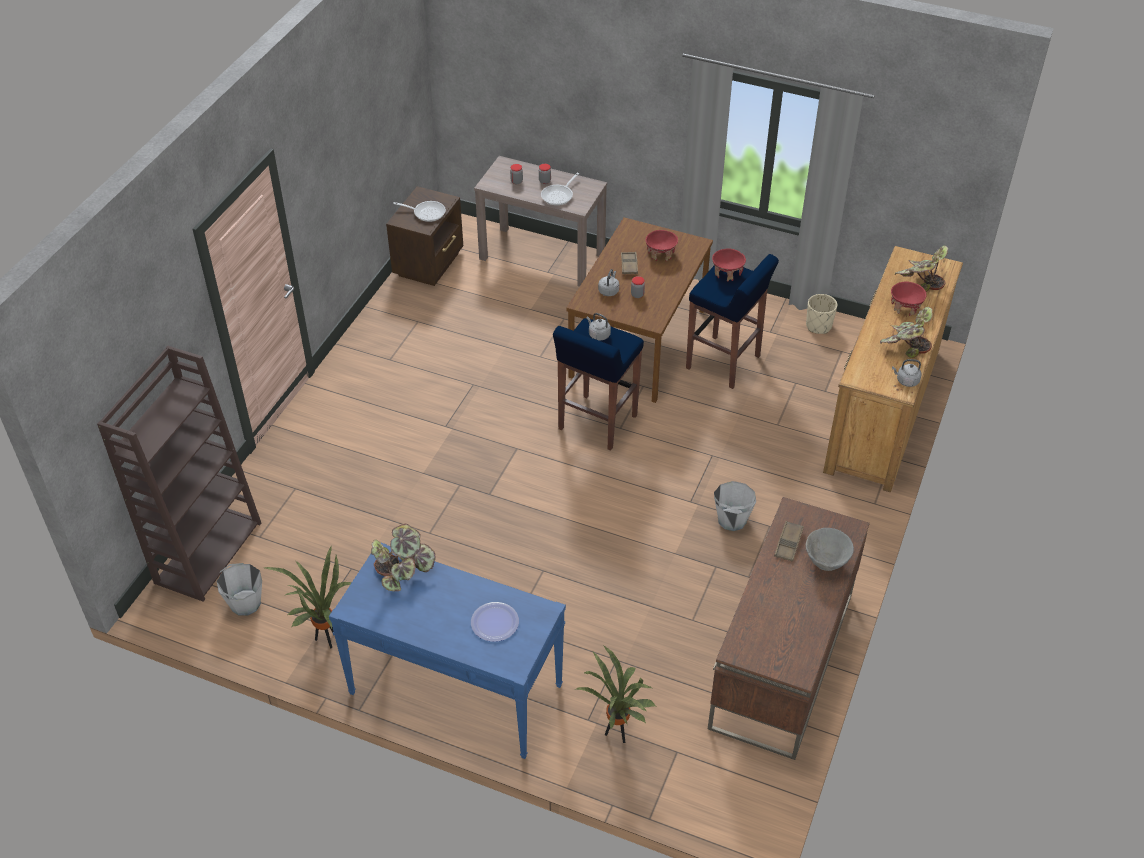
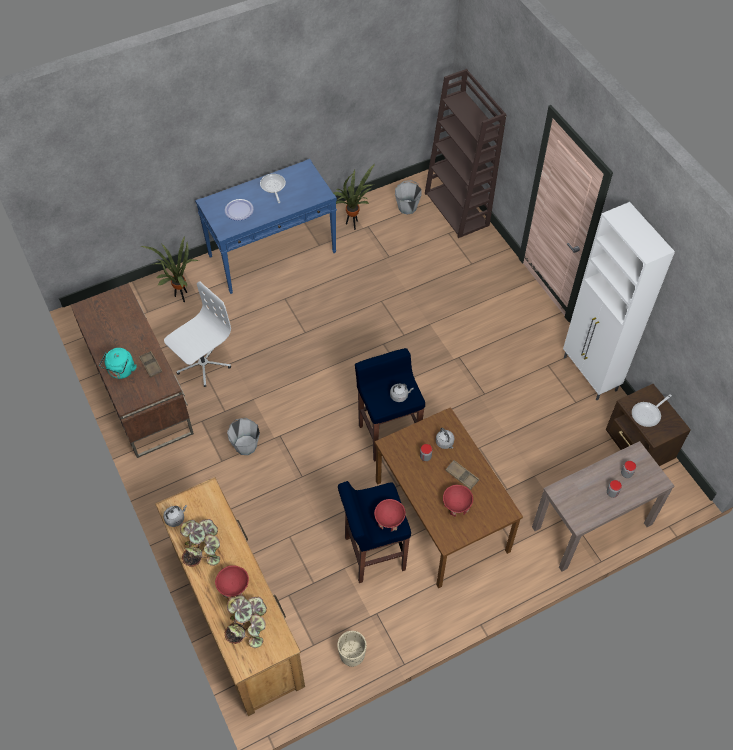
camera: 130 degrees right, 10 degrees up
potted plant [371,524,436,591] -> none
frying pan [541,173,579,206] -> frying pan moved to [260,174,286,203]
grey bowl [806,528,854,571] -> turquoise kettle [99,348,136,379]
none -> white office chair [164,281,231,387]
none -> white cabinet [563,202,675,400]

